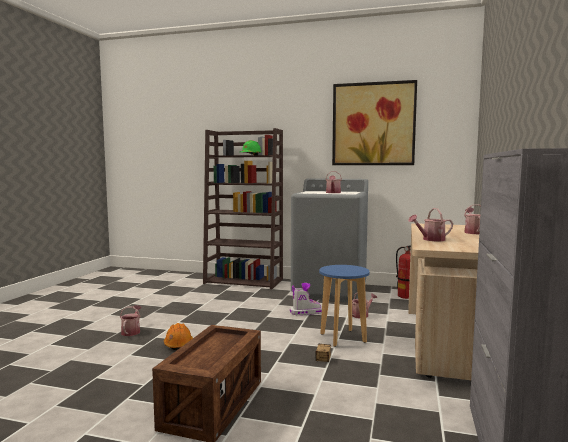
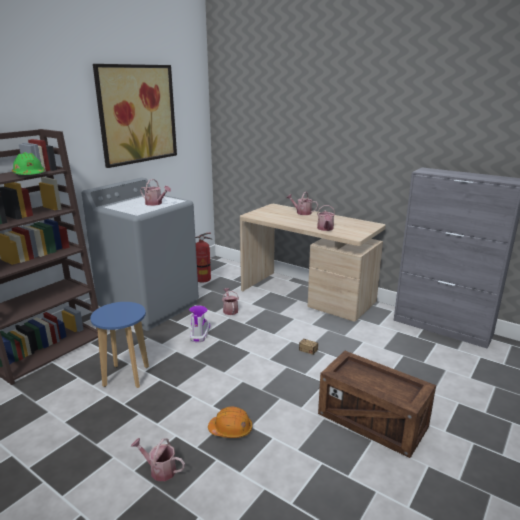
camera: 70 degrees left, 15 degrees up
blue stool [319,265,370,347] -> blue stool moved to [90,302,149,388]

